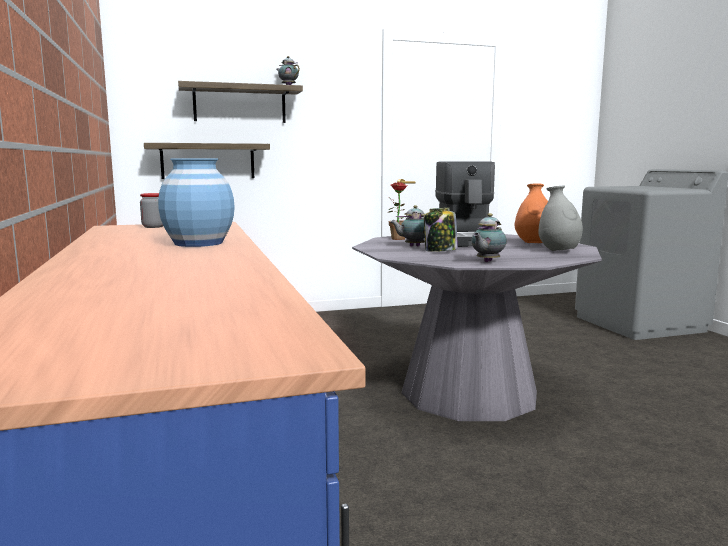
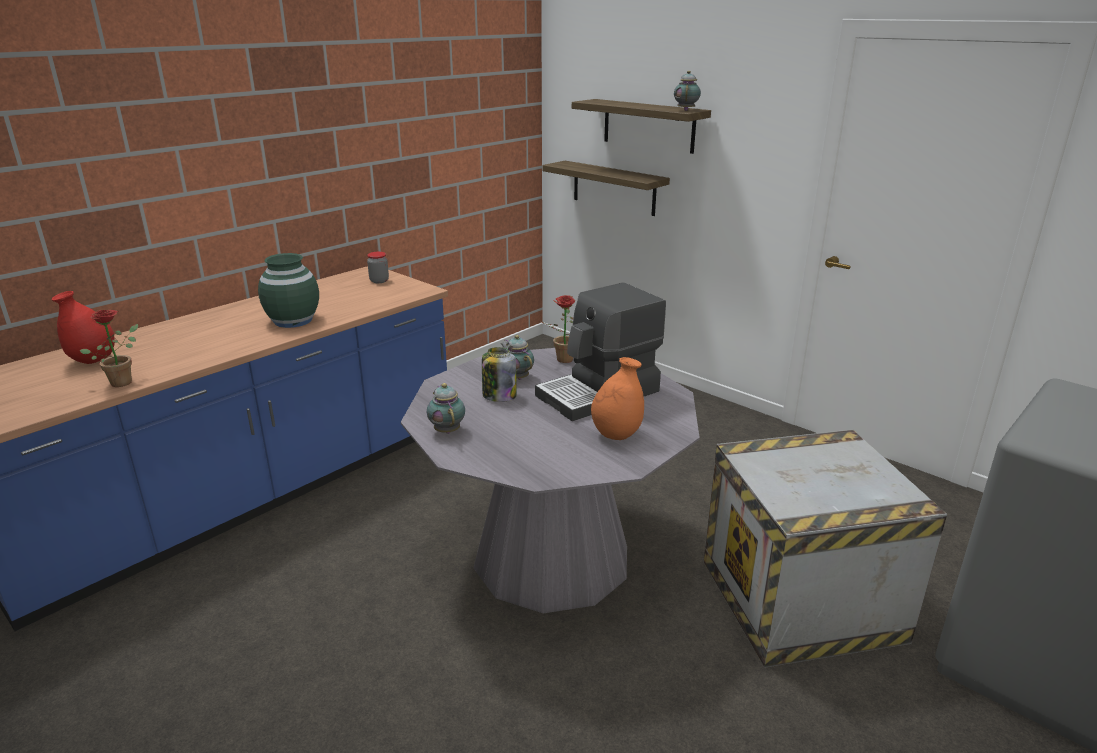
camera: 60 degrees right, 15 degrees up
blue vase [158,159,235,247] -> green vase [258,253,319,328]
teapot [471,213,507,262] -> teapot turned 60 degrees clockwise [427,383,465,434]
grey vase [538,186,583,251] -> none
none -> red vase [52,291,115,364]
none -> potted plant [80,310,138,387]
none -> crate [704,429,947,668]

